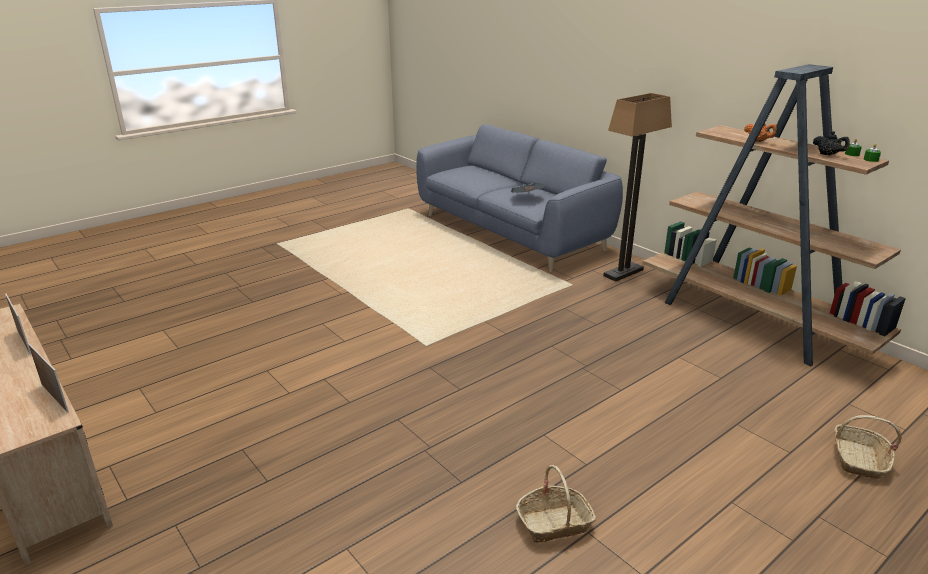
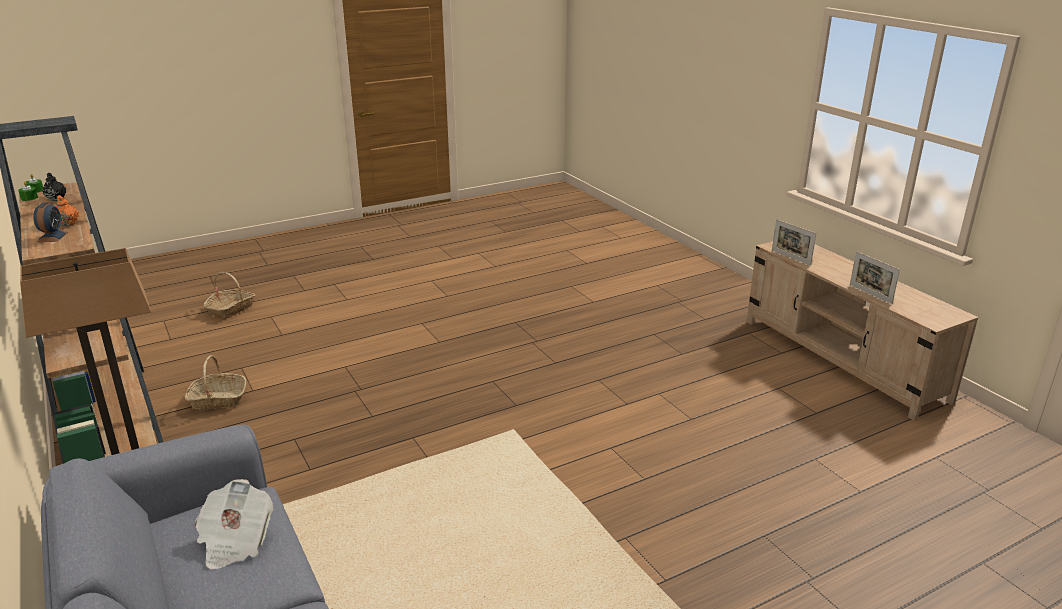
camera: 170 degrees left, 0 degrees up
basket [516,465,596,543] -> basket moved to [185,355,246,409]
none -> alarm clock [33,202,68,242]

